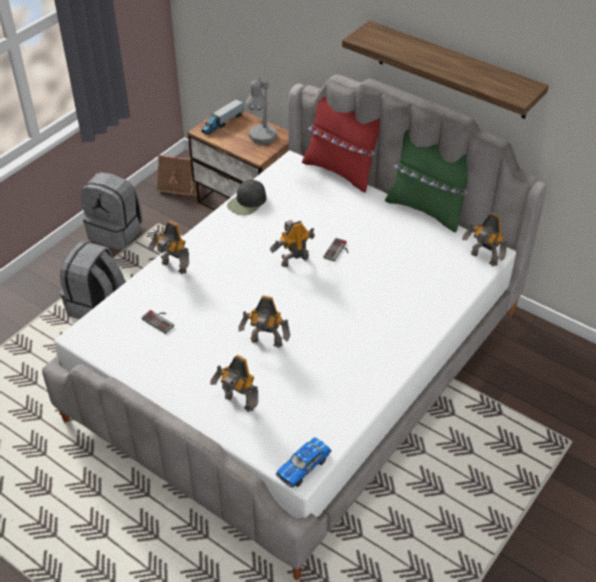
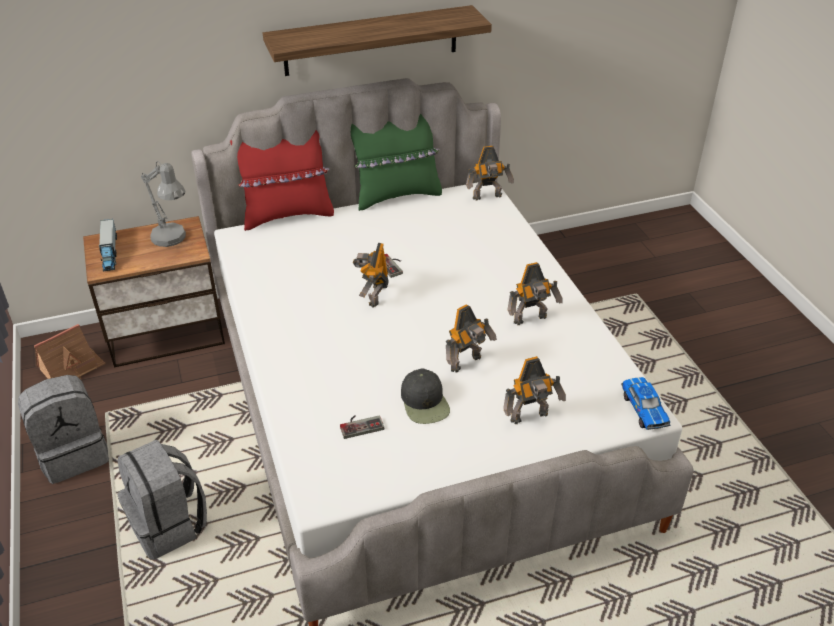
camera: 55 degrees left, 5 degrees down
toy robot [148,221,189,274] -> toy robot moved to [508,262,563,325]
black cap [227,180,266,215] -> black cap moved to [401,368,450,424]

